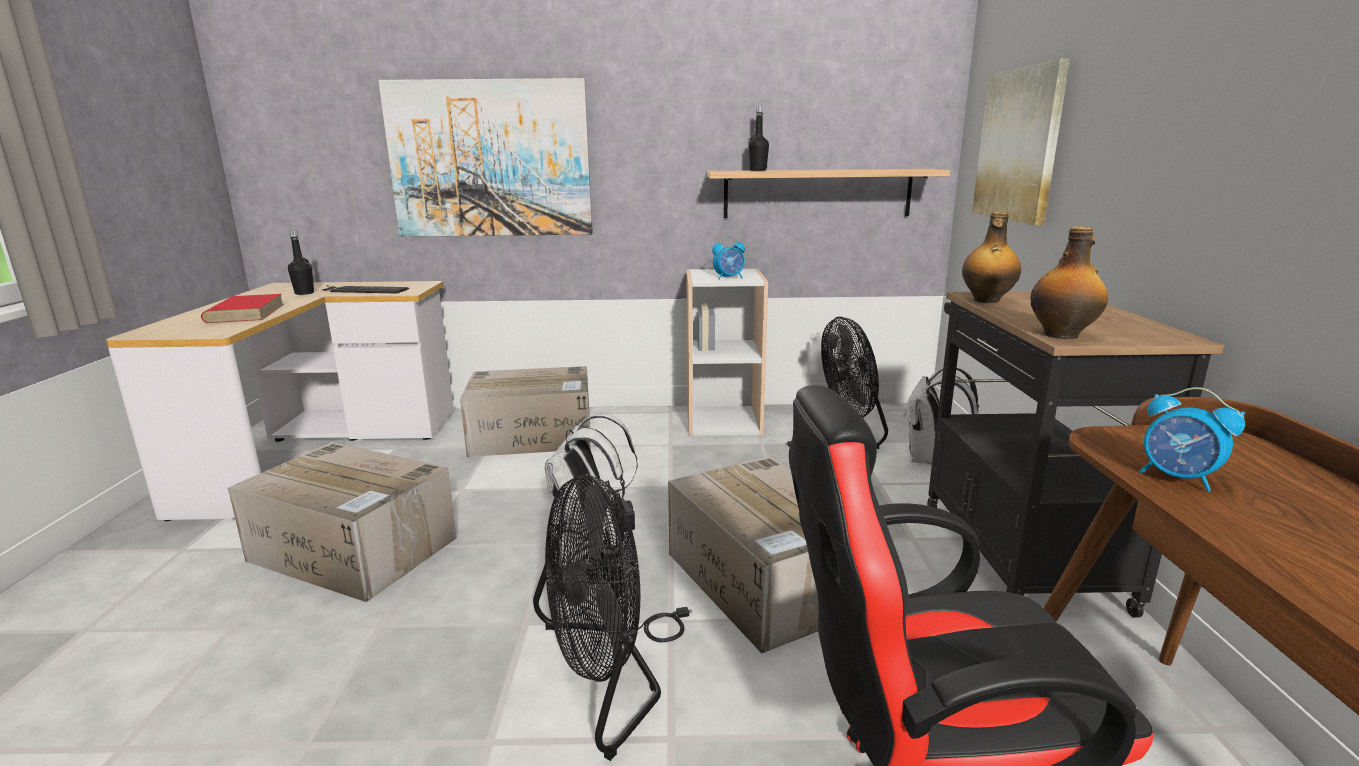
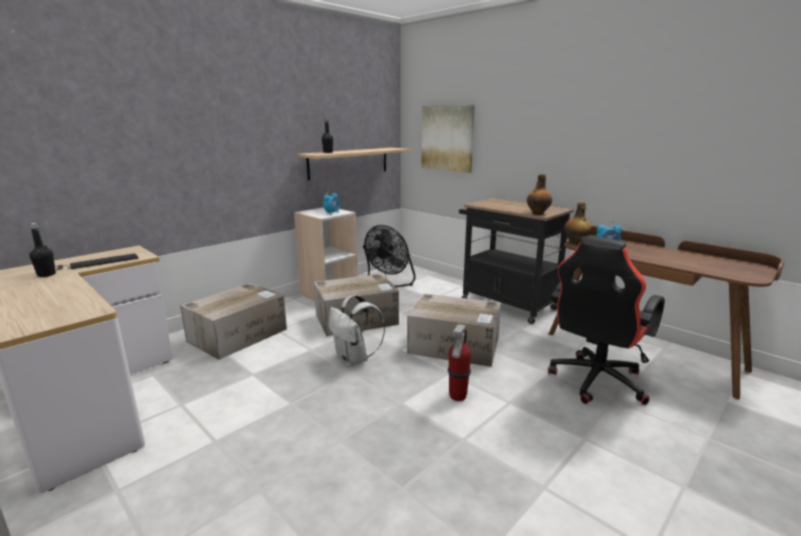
camera: 45 degrees left, 0 degrees up
red book [201,294,284,323] -> none
cardboard box [228,442,457,602] -> cardboard box moved to [314,274,399,337]
picture [378,78,593,237] -> none
black fan [533,474,692,761] -> fire extinguisher [448,324,471,401]
white backpack [905,367,979,465] -> none
bottle [962,212,1021,303] -> bottle moved to [564,202,592,244]

